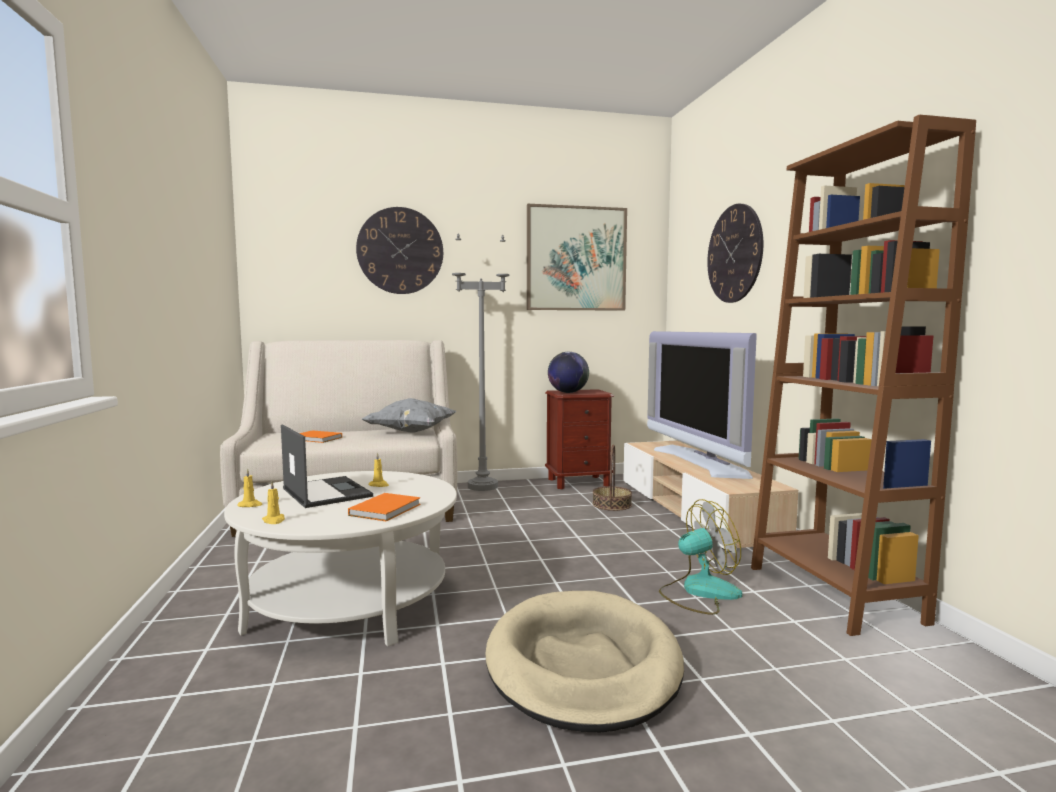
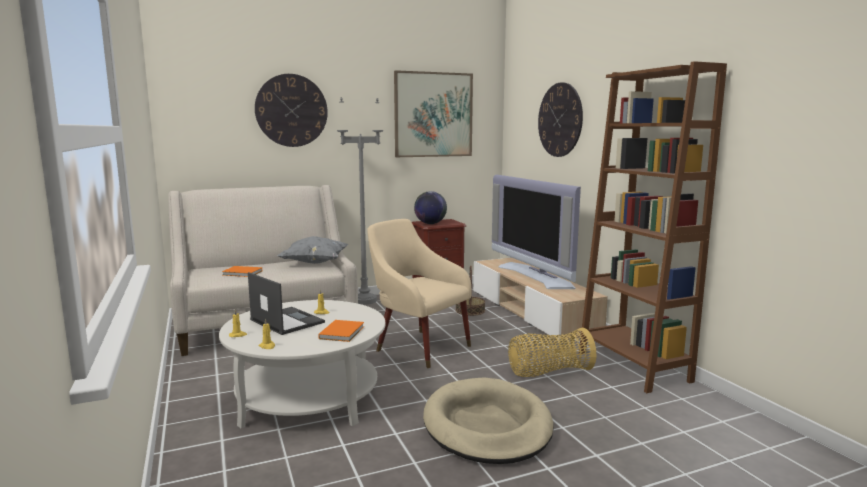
camera: 10 degrees left, 5 degrees up
fan [659,499,742,615] -> basket [508,328,596,377]
none -> beige armchair [367,219,471,368]

